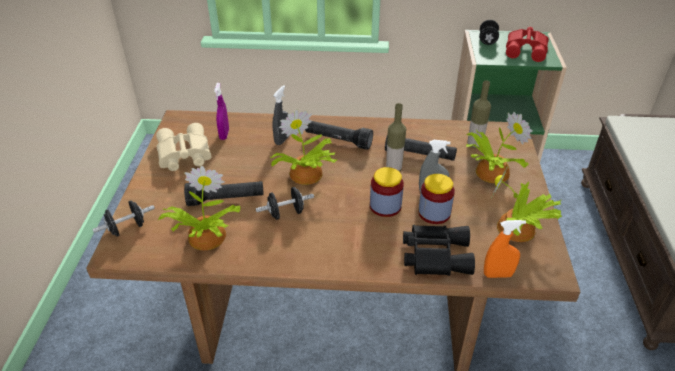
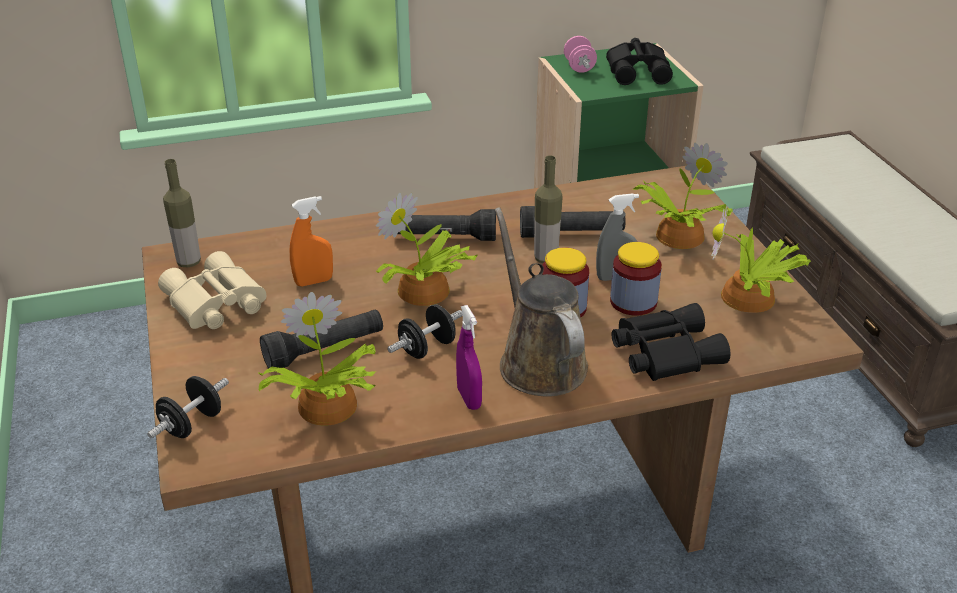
camera: 20 degrees left, 5 degrees down
purple spray bottle [214,83,229,140] -> purple spray bottle moved to [456,305,482,410]
grey spray bottle [272,85,290,145] -> none
bottle [468,81,491,148] -> bottle moved to [163,159,201,268]
black dumbbell [479,20,499,45] -> pink dumbbell [564,36,597,73]
orange spray bottle [484,220,526,278] -> orange spray bottle moved to [290,196,333,286]
red binoculars [506,27,549,62] -> black binoculars [606,38,673,85]
none -> brown watering can [495,207,588,396]

